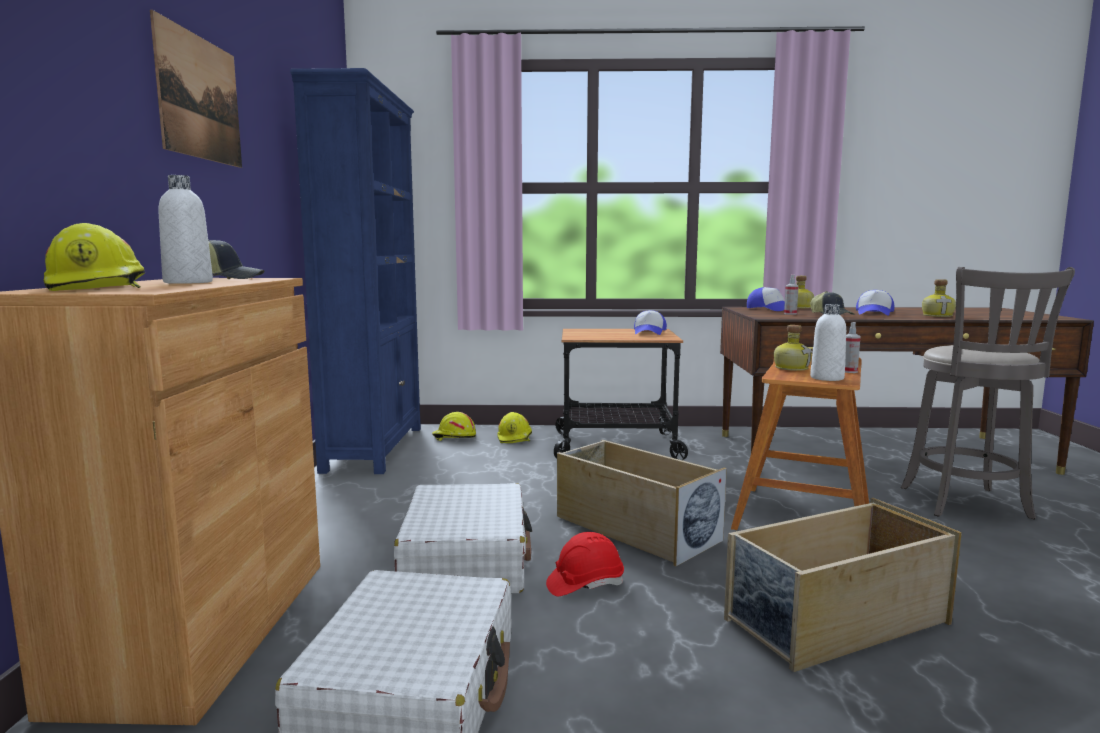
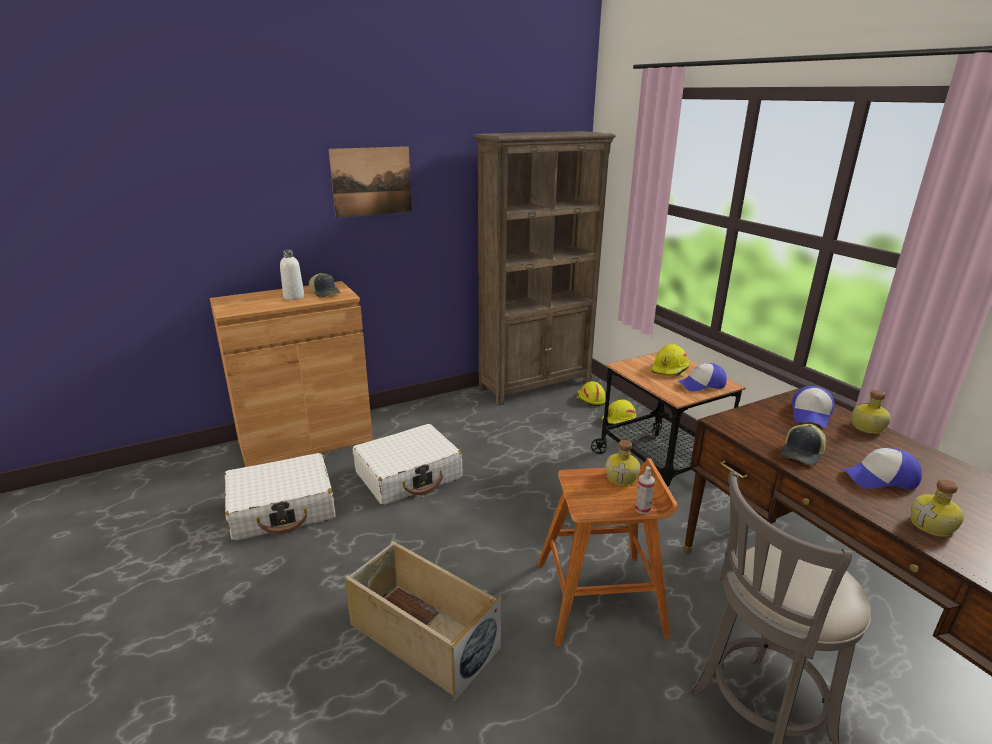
camera: 60 degrees right, 15 degrees up
yellow hard hat [44,223,145,291] -> yellow hard hat moved to [652,344,689,377]
blue bookcase [290,68,421,474] -> brown bookcase [474,131,616,406]
red hard hat [546,532,624,596] -> none
beige storage box [557,440,727,566] -> none
spray bottle [784,275,799,315] -> none
white bottle [810,304,846,381] -> none

